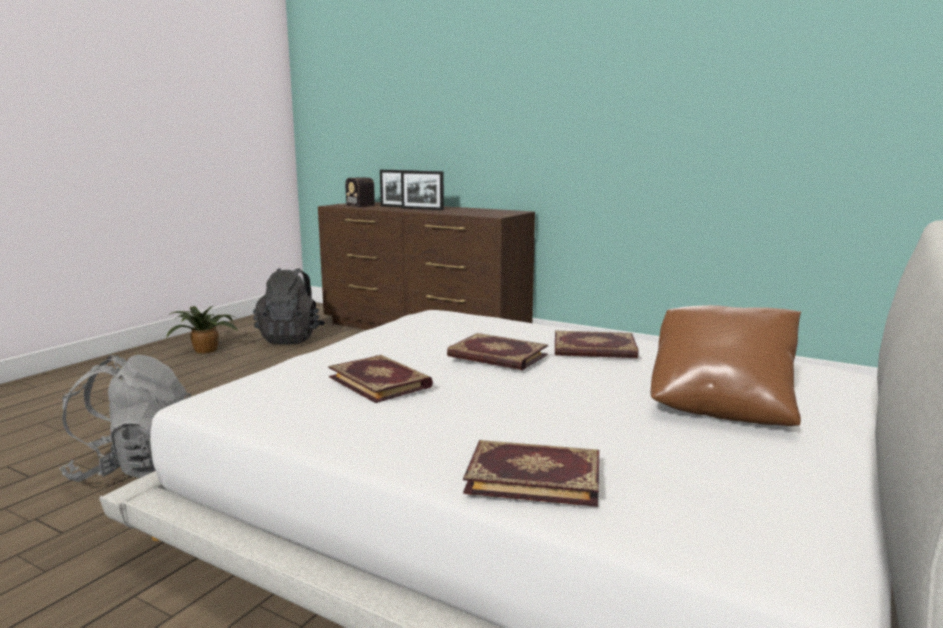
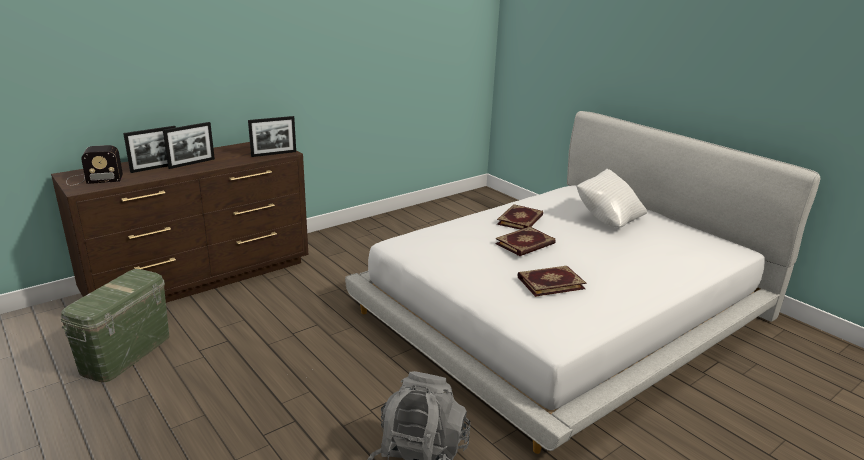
camera: 70 degrees left, 10 degrees up
potted plant [166,305,238,353] -> none
black backpack [253,268,325,344] -> green storage box [61,269,169,382]
book [463,440,599,507] -> none
brown pillow [650,305,801,426] -> white pillow [577,169,647,228]
none -> picture frame [248,116,296,157]

